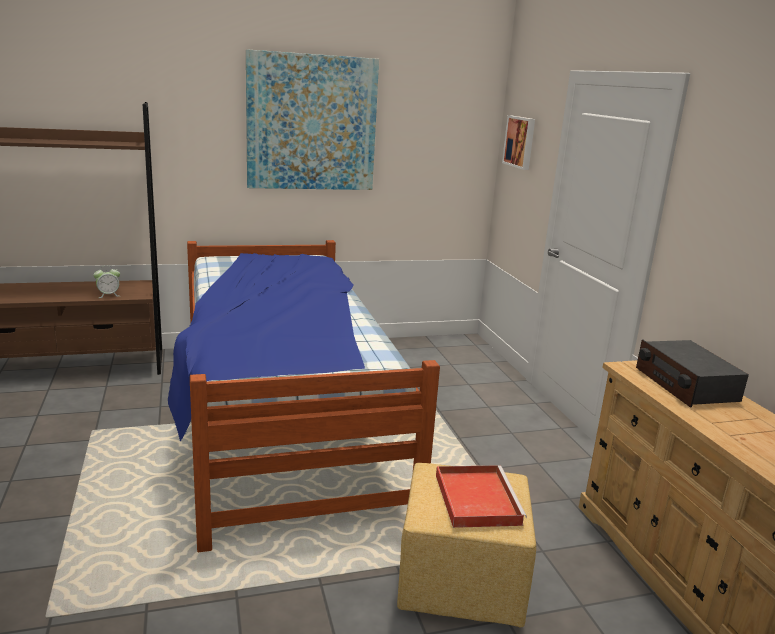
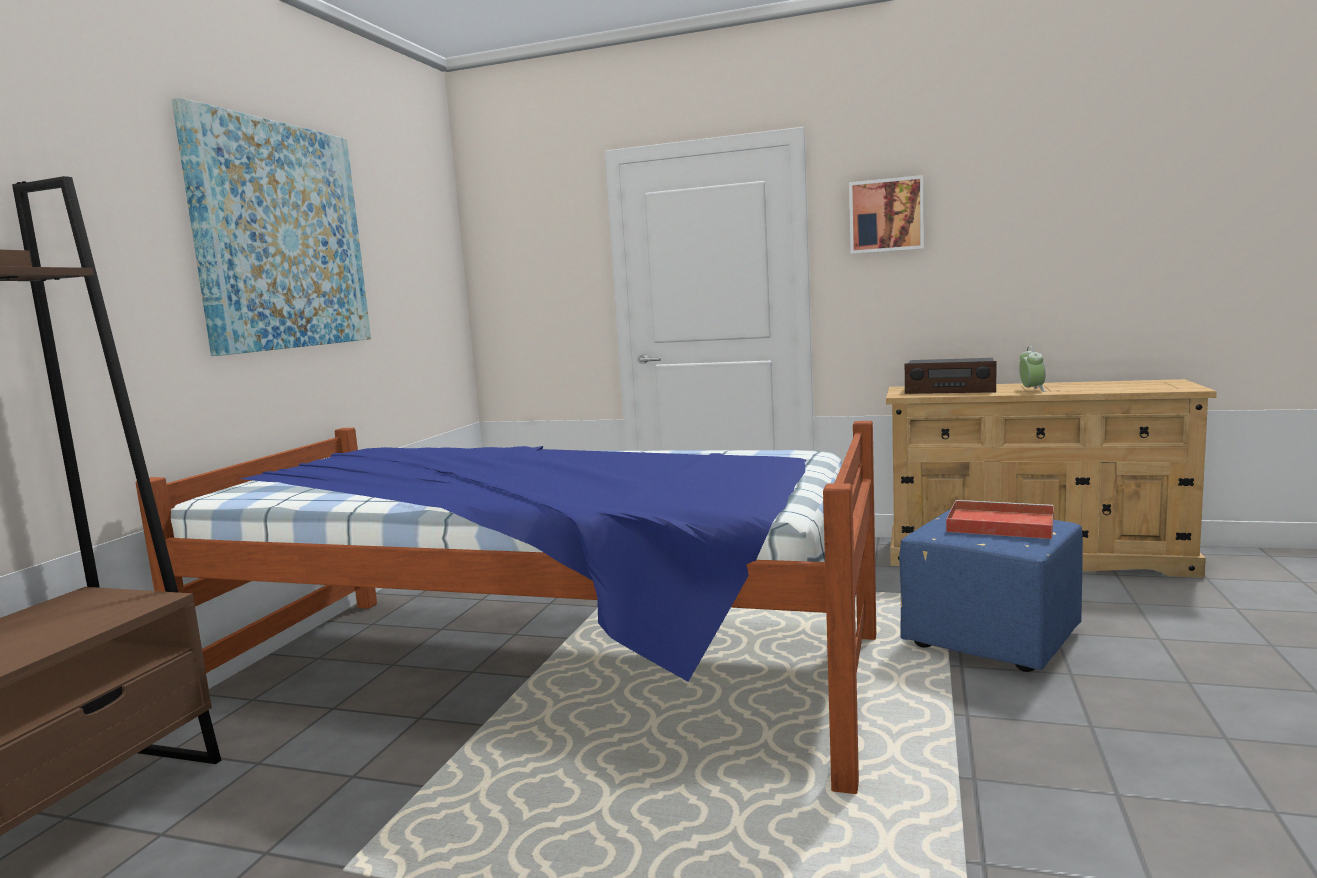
camera: 55 degrees left, 10 degrees down
alarm clock [93,266,120,298] -> alarm clock moved to [1019,346,1046,391]
yellow ottoman [397,463,536,628] -> blue ottoman [899,510,1083,672]
picture [502,115,535,170] -> picture moved to [849,175,924,254]

